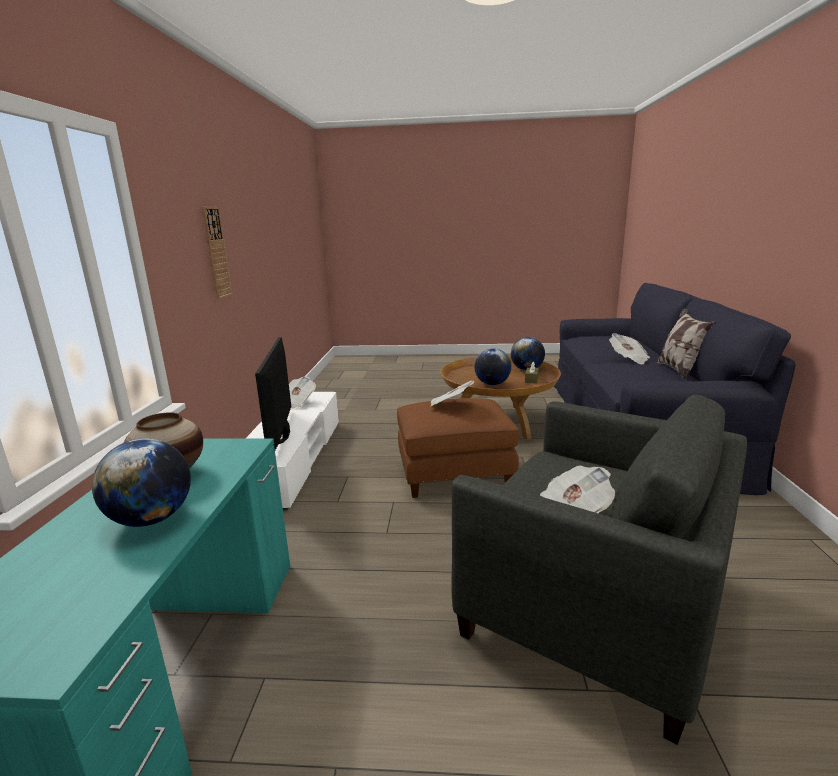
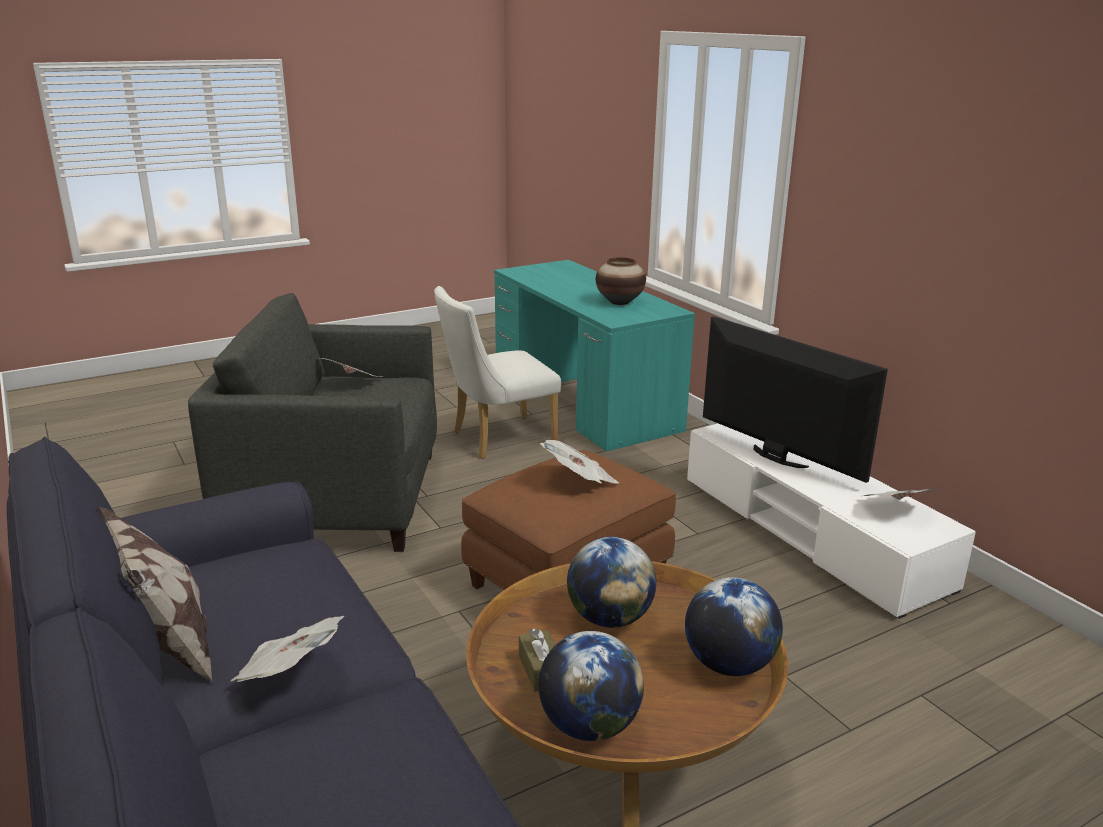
camera: 145 degrees right, 5 degrees up
globe [92,438,191,527] -> globe moved to [685,577,783,676]
wall clock [201,206,233,300] -> none
none -> white chair [434,286,561,459]

